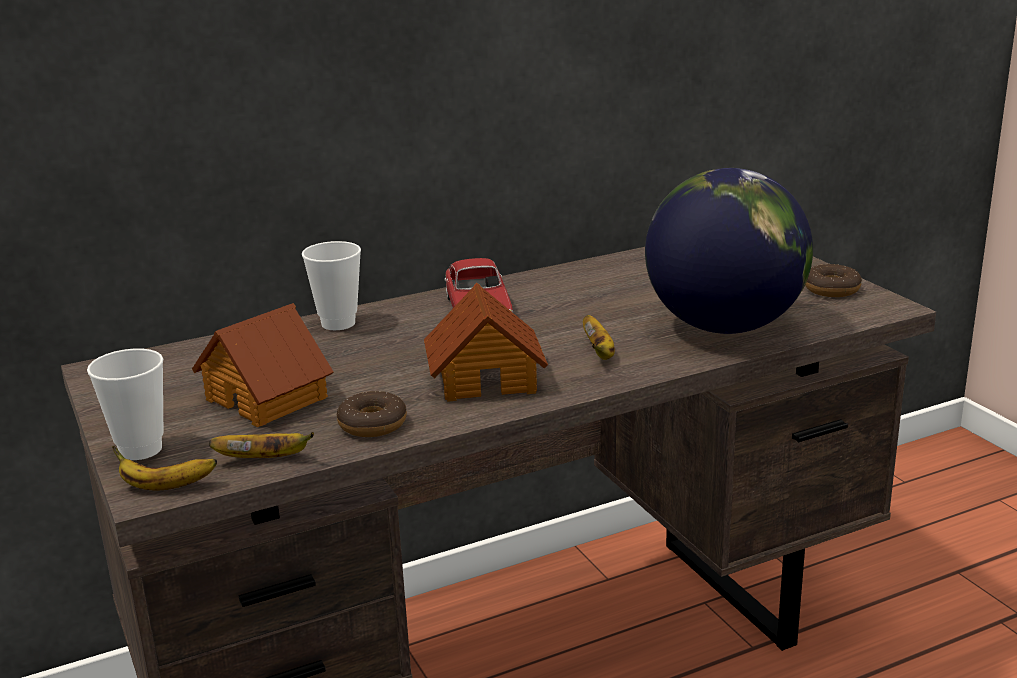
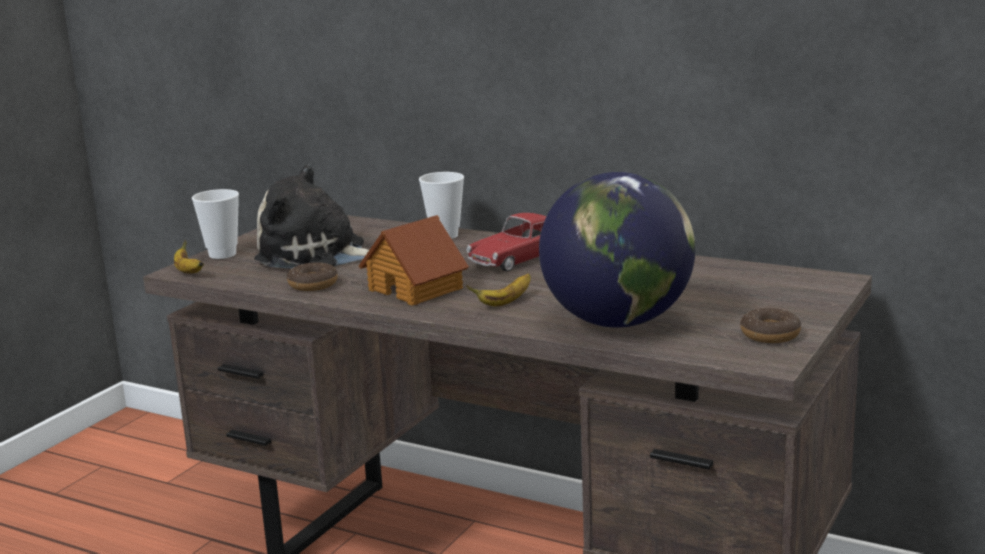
camera: 55 degrees right, 5 degrees down
toy house [192,303,333,427] -> plush toy [254,164,369,268]
banana [209,432,314,458] -> none

